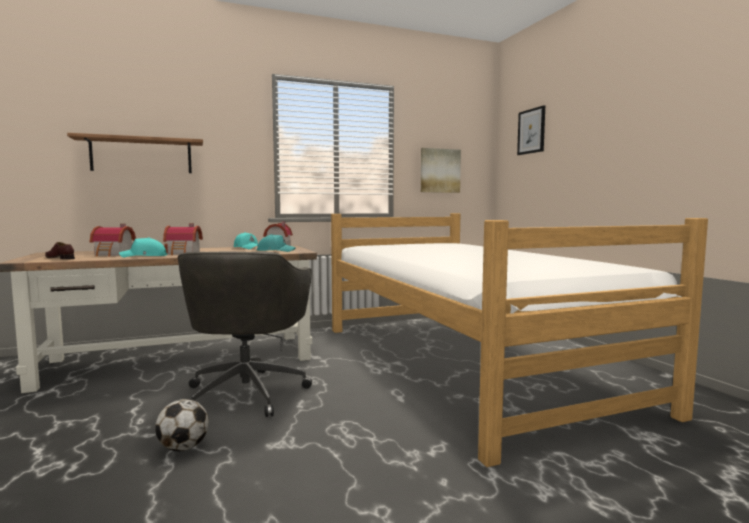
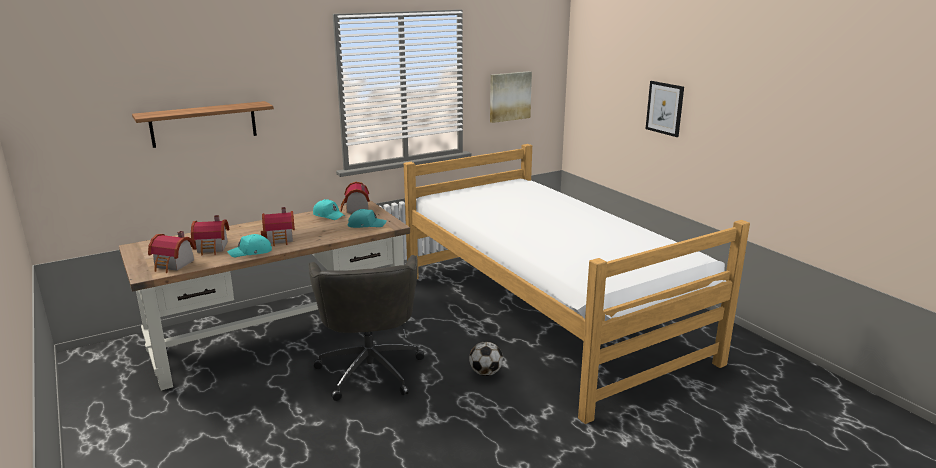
camera: 10 degrees left, 15 degrees up
brown shoe [45,242,75,259] -> toy house [148,231,196,273]
football [155,399,209,451] -> football moved to [469,341,503,376]
picture [517,105,545,155] -> picture moved to [646,81,684,137]

